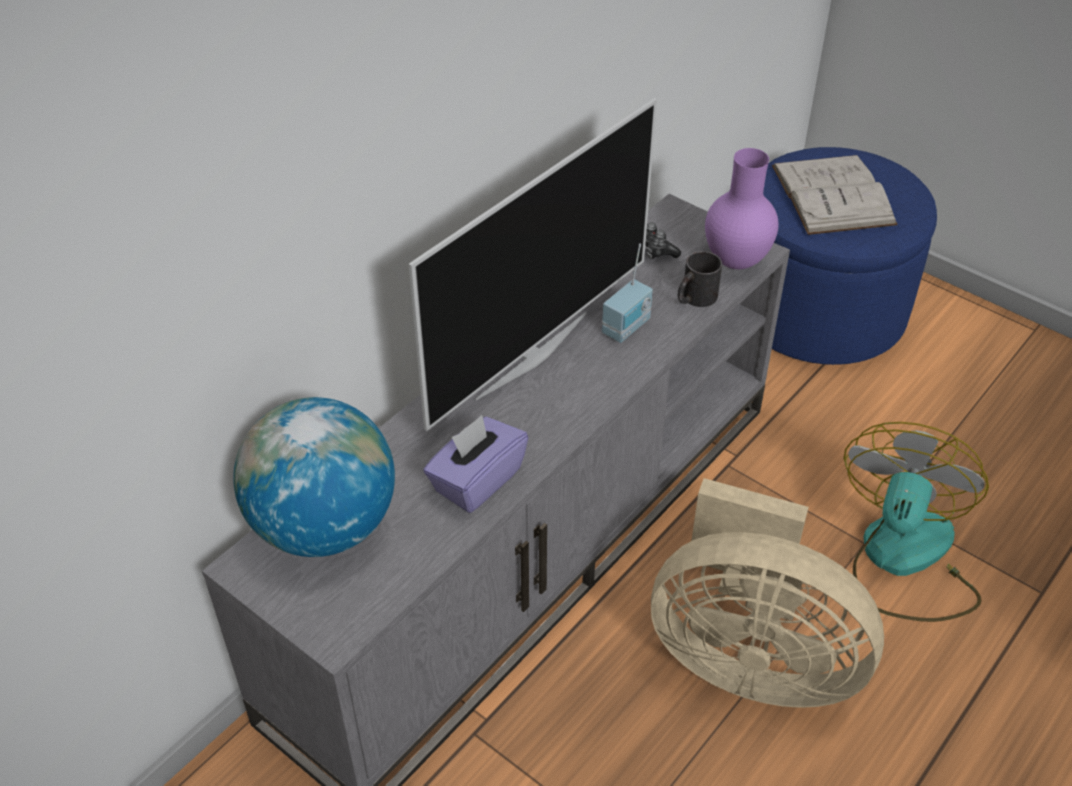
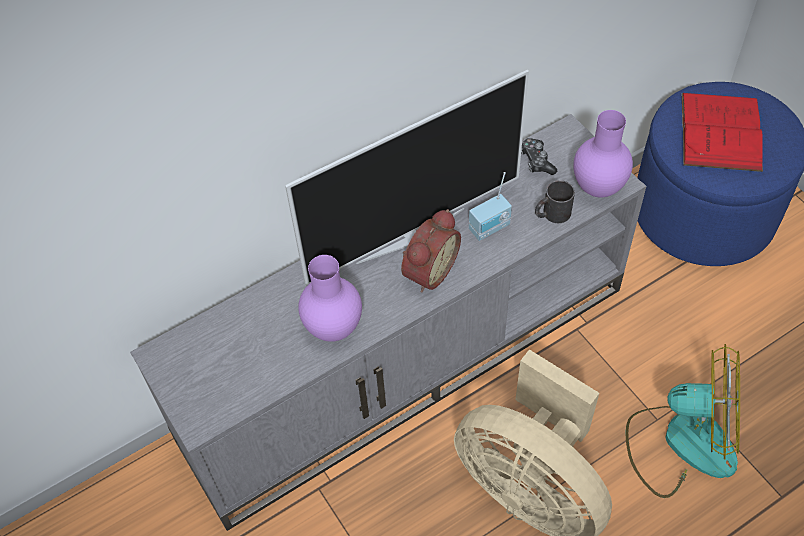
camera: 20 degrees right, 10 degrees up
globe [233,397,395,557] -> none
purple tissue box [423,415,528,513] -> purple vase [298,255,362,342]
white book [772,155,898,235] -> red book [682,93,763,172]
fan [843,422,989,622] -> fan turned 60 degrees clockwise [626,344,740,498]
none -> alarm clock [401,209,461,293]

